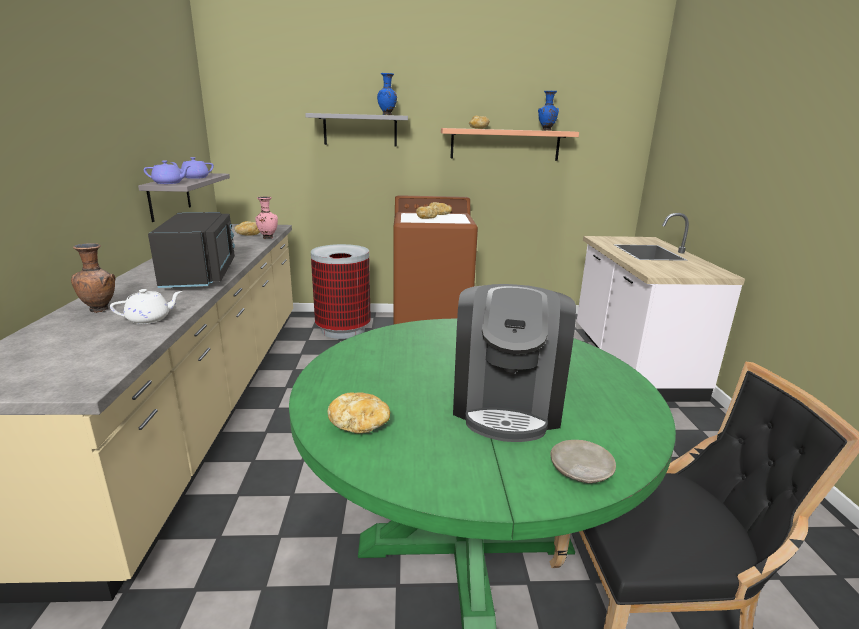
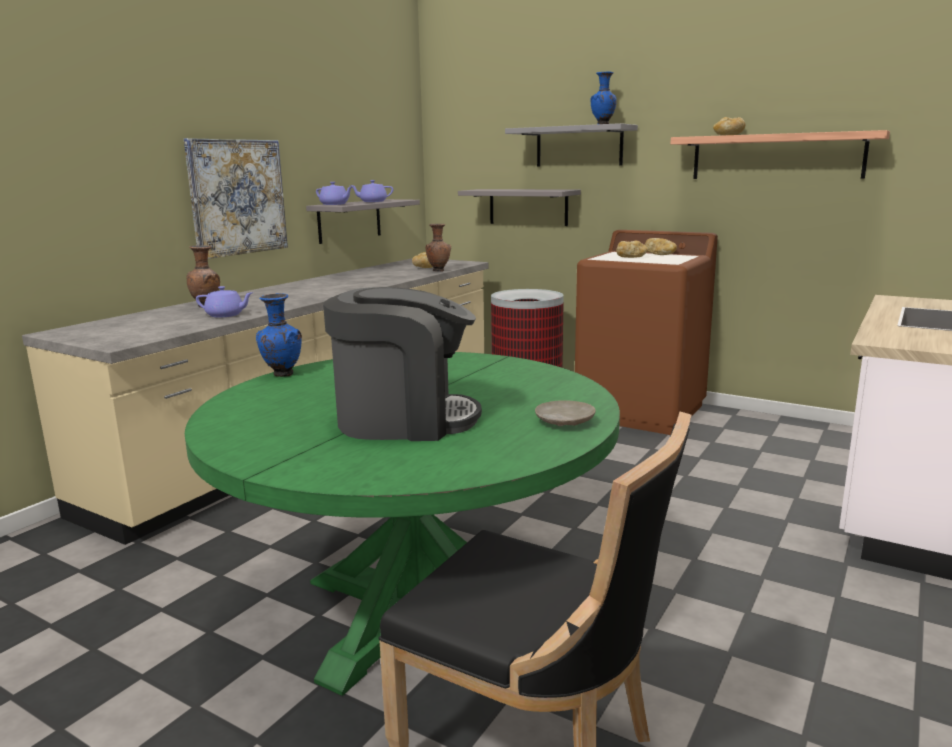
camera: 35 degrees right, 5 degrees down
white teapot [110,289,182,324] -> purple teapot [196,286,254,318]
black microwave [148,212,235,288] -> none
pink vase [255,196,278,239] -> brown vase [425,224,451,272]
bread [327,392,390,434] -> none
coffee machine [453,284,576,442] -> coffee machine turned 135 degrees counterclockwise [323,287,482,441]
blue vase [538,91,559,130] -> blue vase moved to [256,293,302,377]
beige plate [550,440,616,483] -> beige plate moved to [535,400,596,426]
none -> picture [184,138,288,259]
none -> grey shelf [458,189,581,226]

